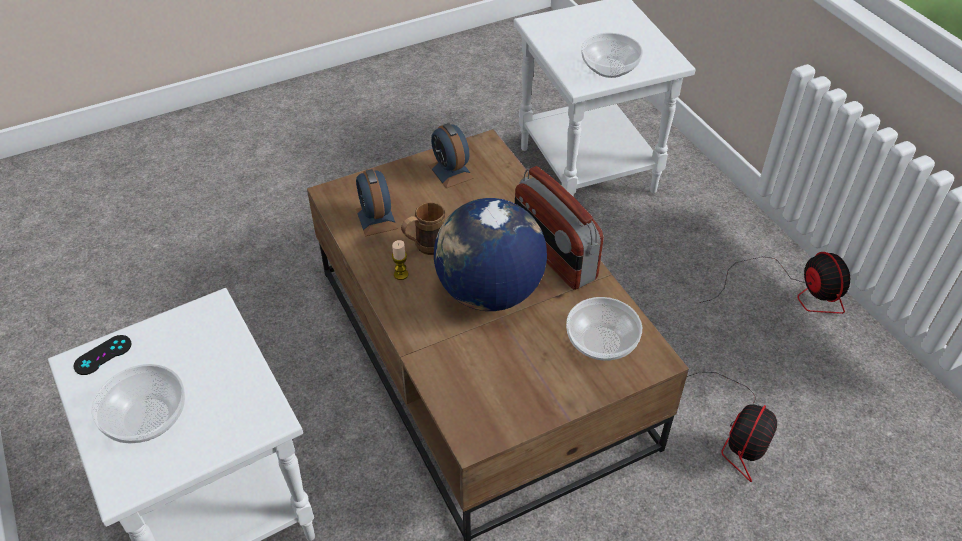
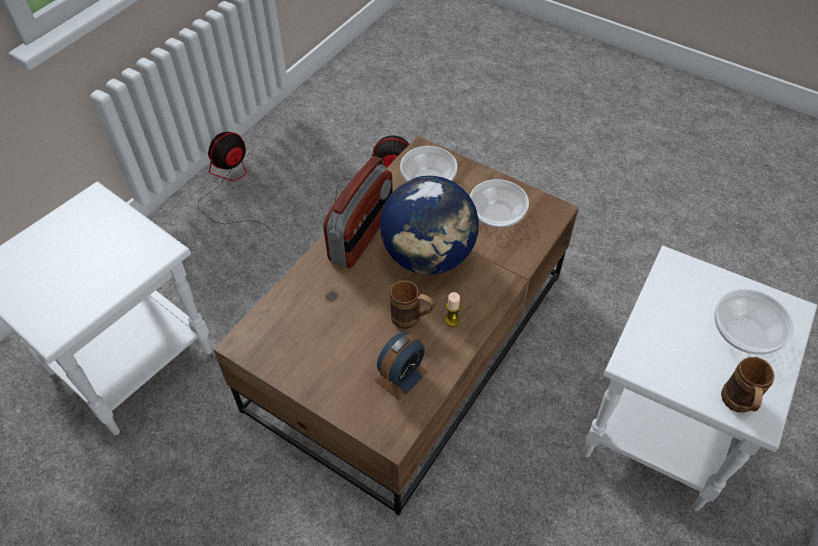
camera: 120 degrees left, 5 degrees up
black game controller [73,335,131,375] -> brown mug [721,357,775,413]
alarm clock [429,123,474,188] -> none
bowl [581,33,643,78] -> bowl moved to [470,179,529,228]

